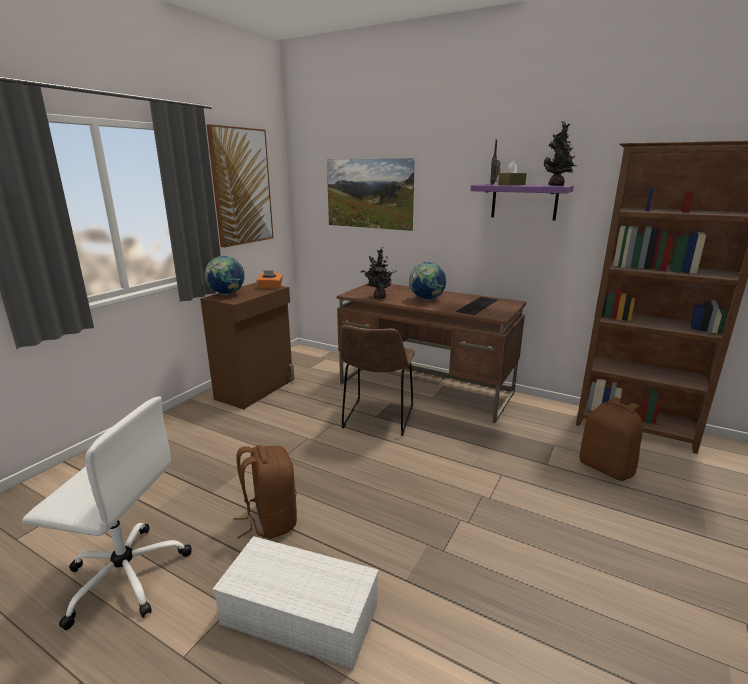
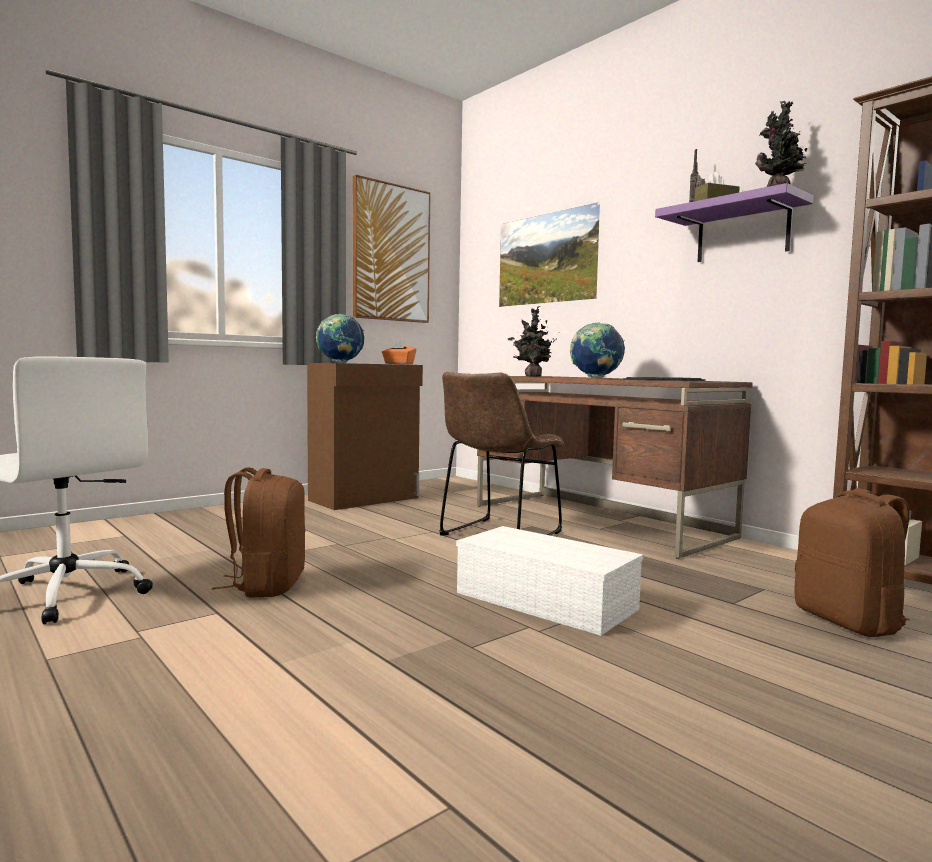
camera: 20 degrees right, 15 degrees down
white storage box [212,536,379,670] -> white storage box moved to [456,526,643,636]

